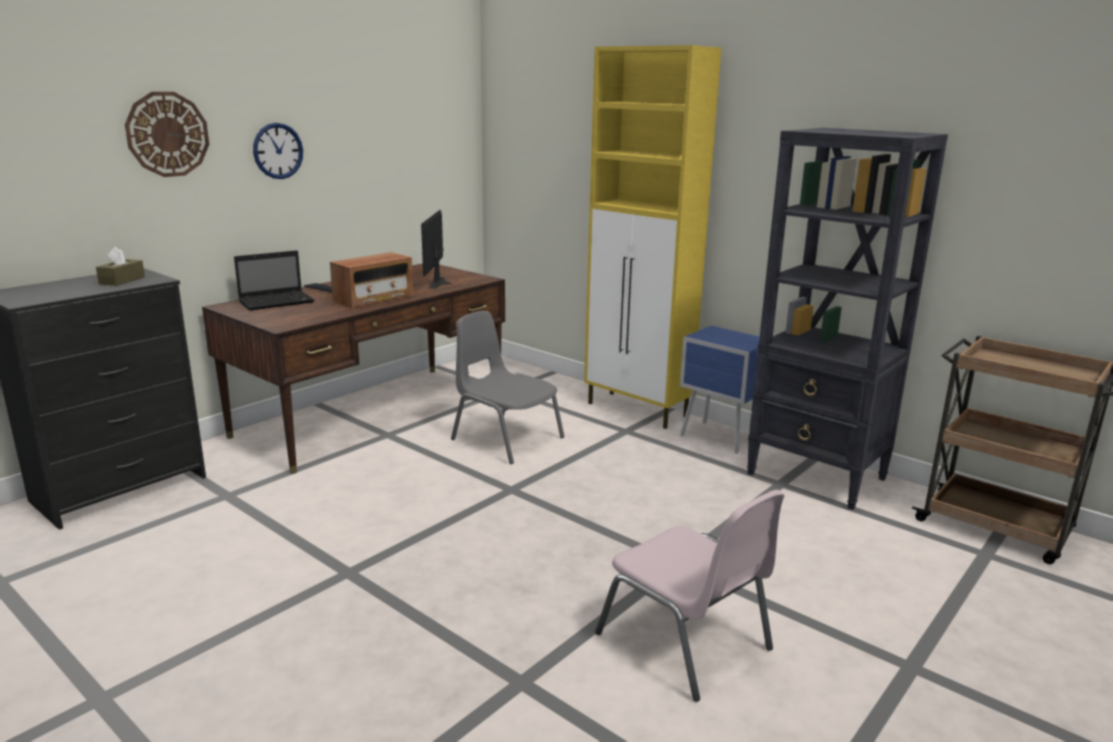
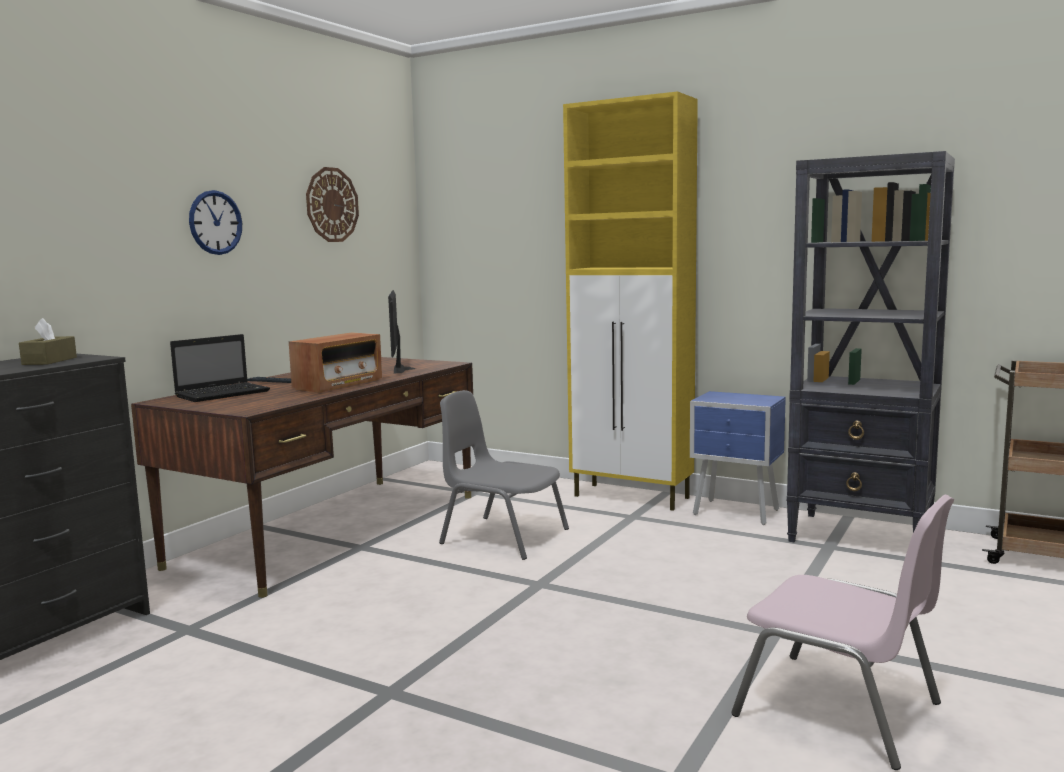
camera: 10 degrees left, 10 degrees down
wall clock [125,92,209,177] -> wall clock moved to [306,167,359,242]

